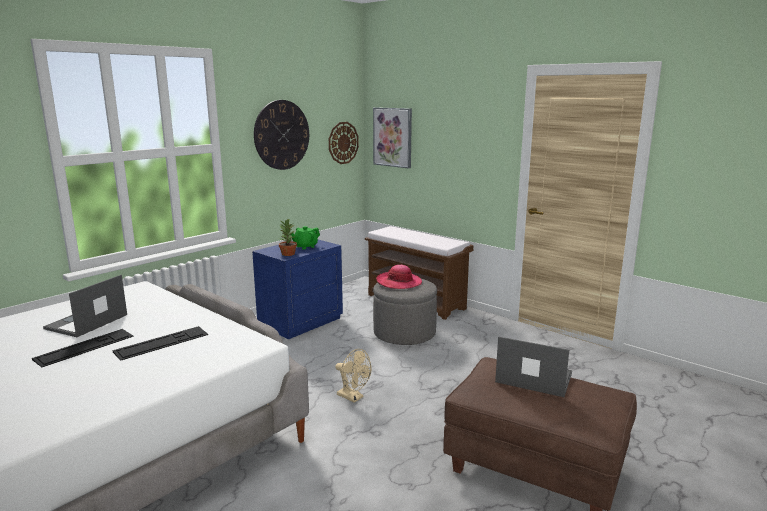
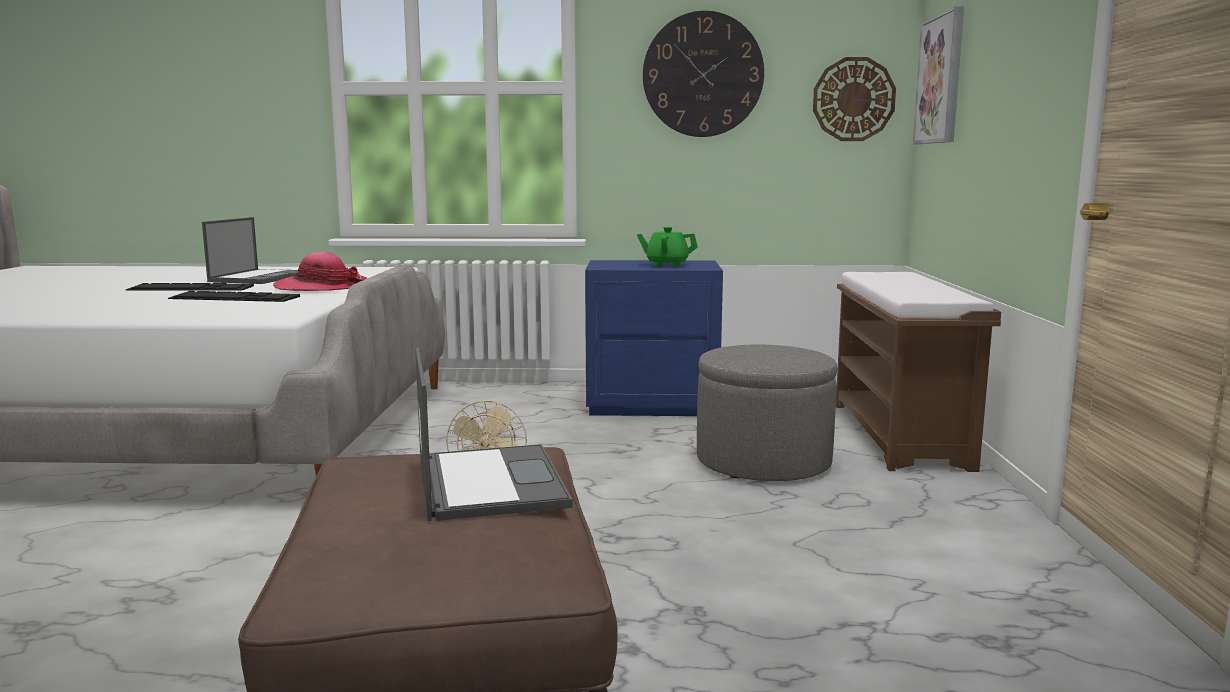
camera: 50 degrees right, 5 degrees down
laptop [43,275,127,337] -> laptop turned 120 degrees clockwise [202,217,298,284]
potted plant [279,218,297,256] -> none
hat [376,265,422,289] -> hat moved to [273,252,367,291]

